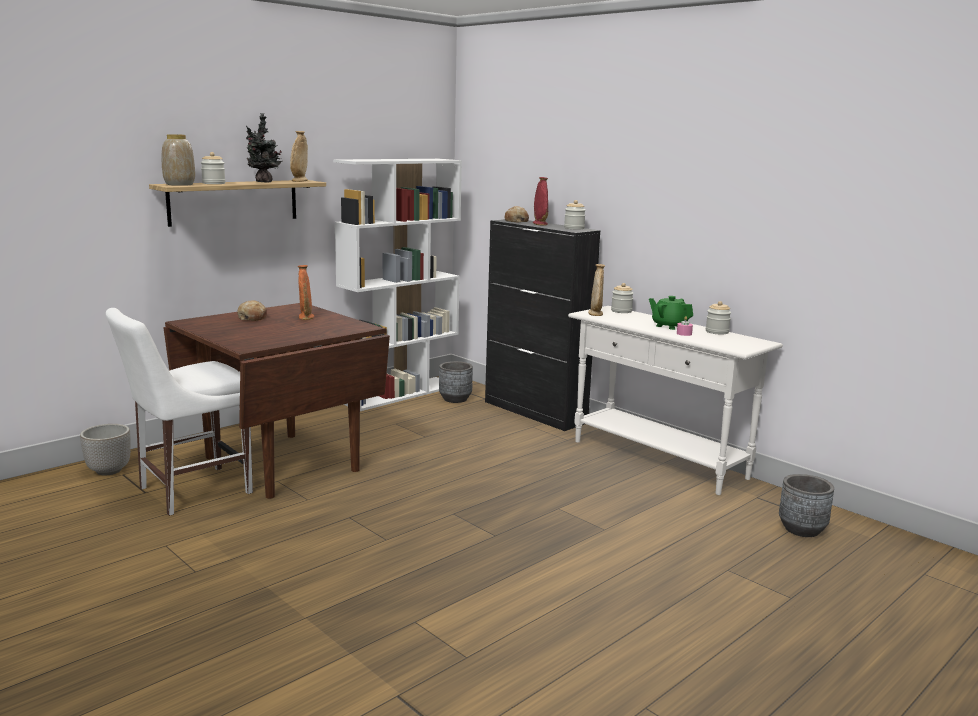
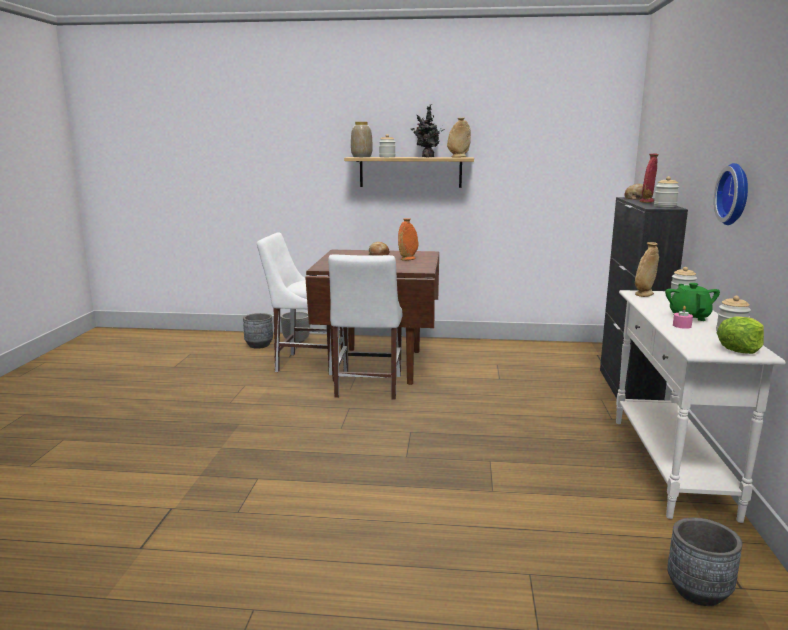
camera: 50 degrees right, 0 degrees up
white bookcase [333,159,462,411] -> none
grey planter [439,361,473,403] -> grey planter moved to [243,313,273,349]
none -> white chair [328,254,402,400]
none -> wall clock [714,163,748,225]
none -> lettuce [717,316,764,354]

